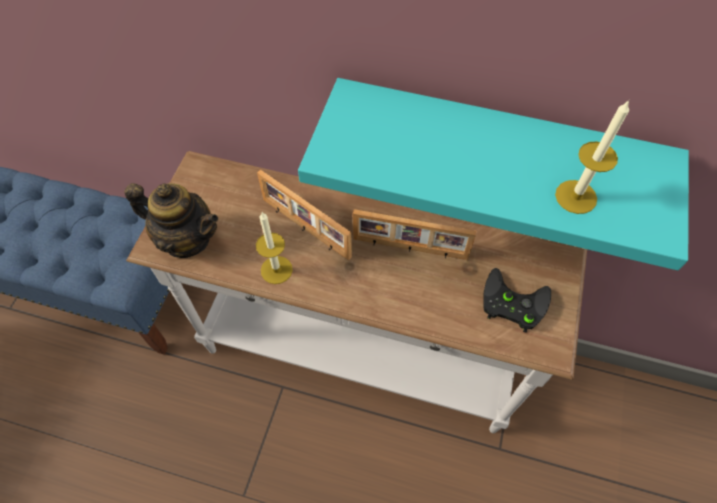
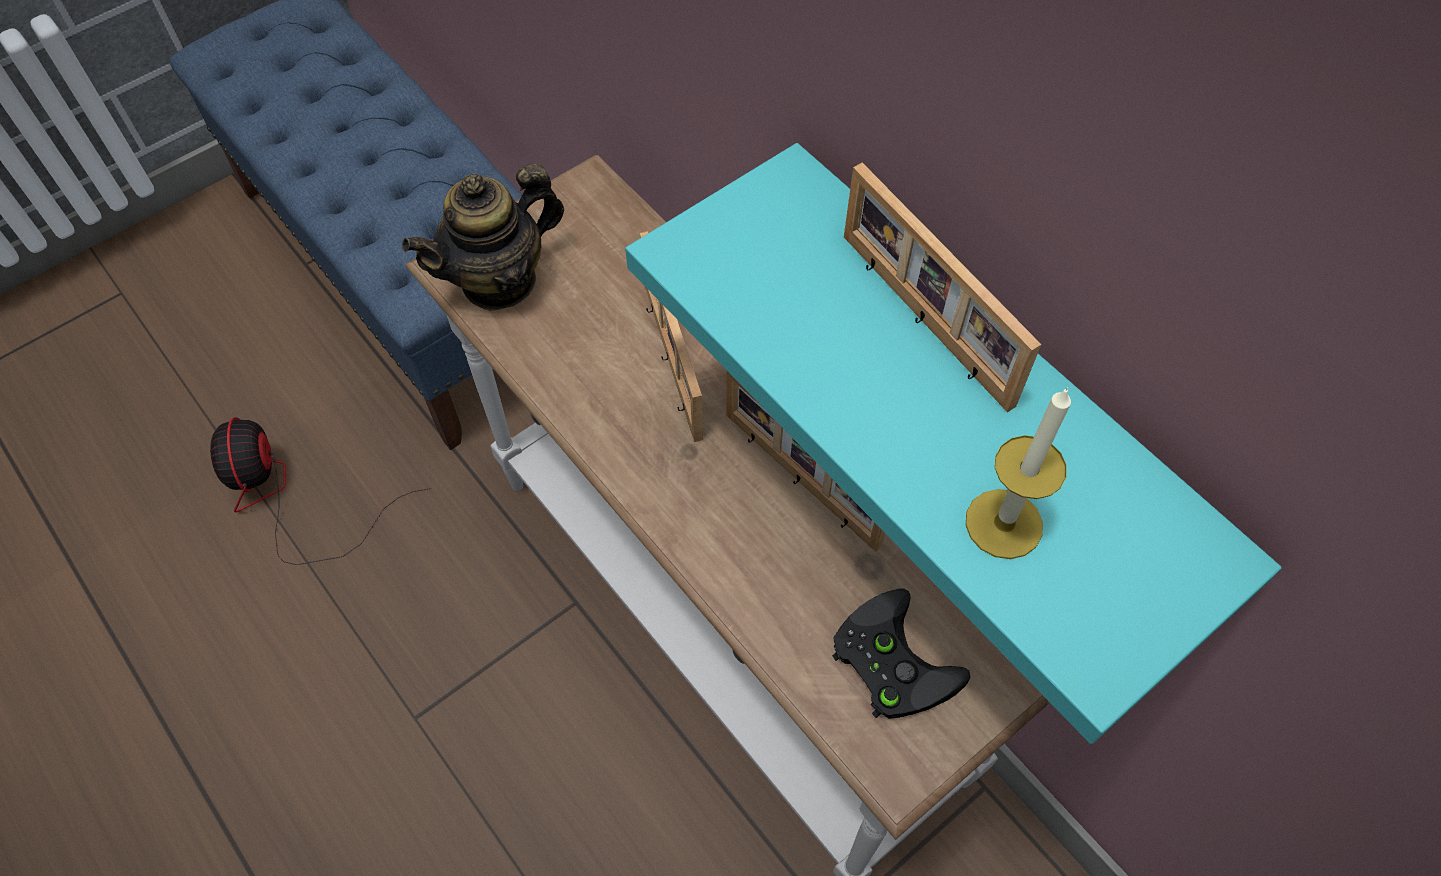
camera: 35 degrees right, 0 degrees up
teapot [124,183,218,258] -> teapot turned 90 degrees clockwise [402,163,564,311]
candle [256,212,293,284] -> none
none -> fan [210,417,431,565]
none -> picture frame [844,163,1042,412]

